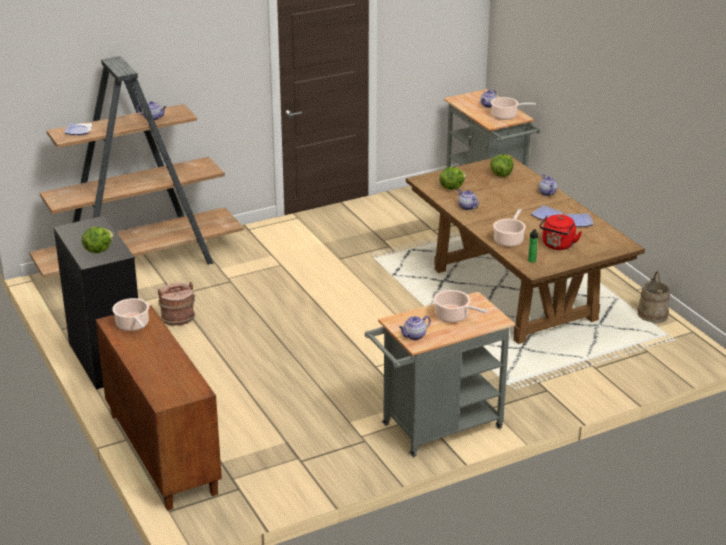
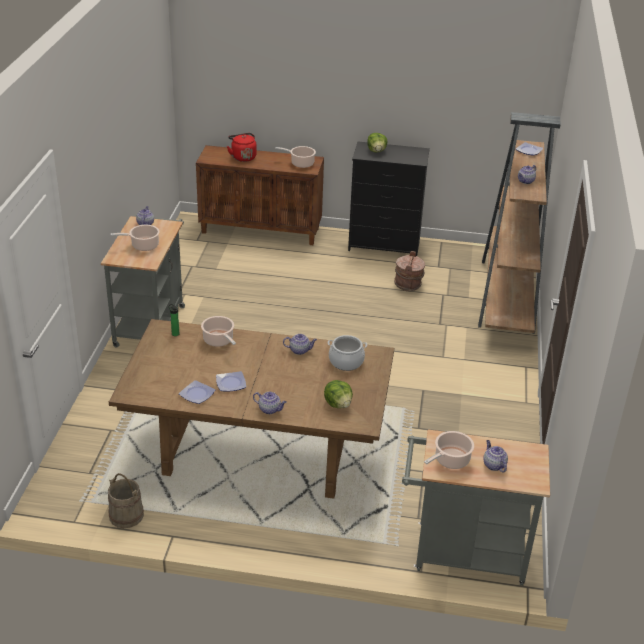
camera: 125 degrees right, 5 degrees up
lettuce [439,167,466,190] -> cooking pot [327,335,367,371]
red kettle [539,215,582,250] -> red kettle moved to [227,133,257,162]

